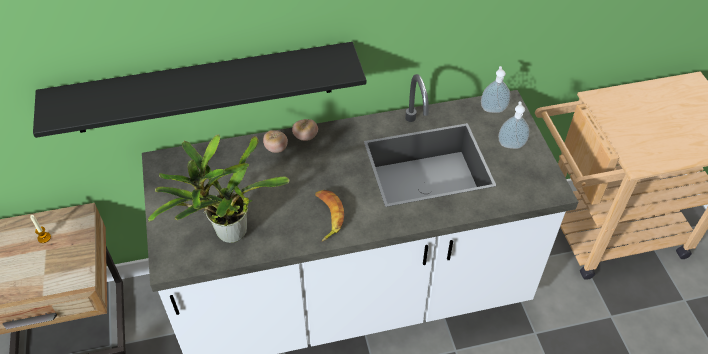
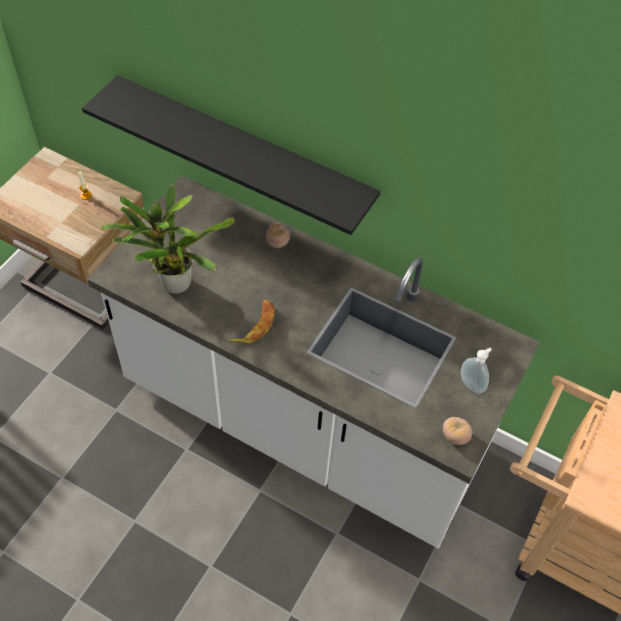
camera: 40 degrees right, 5 degrees up
tomato [292,119,318,141] -> tomato moved to [443,417,472,445]
soap dispenser [481,66,510,113] -> none

